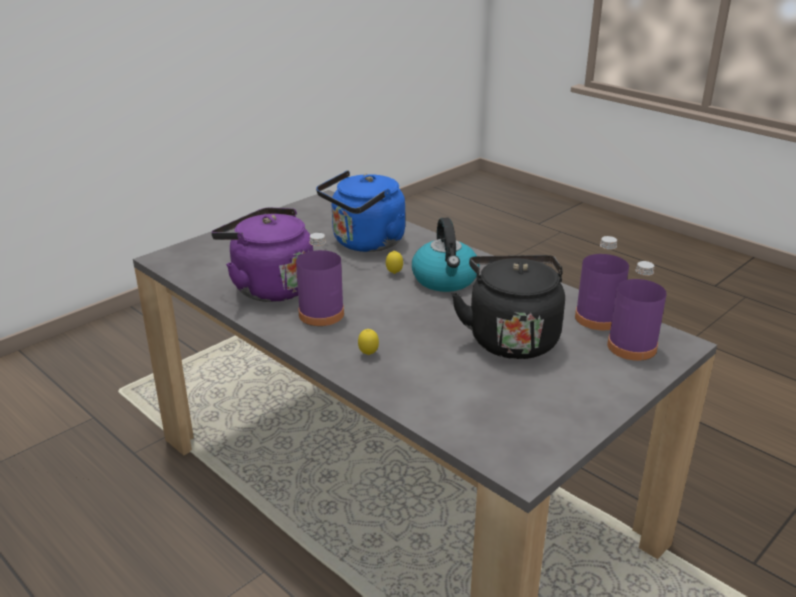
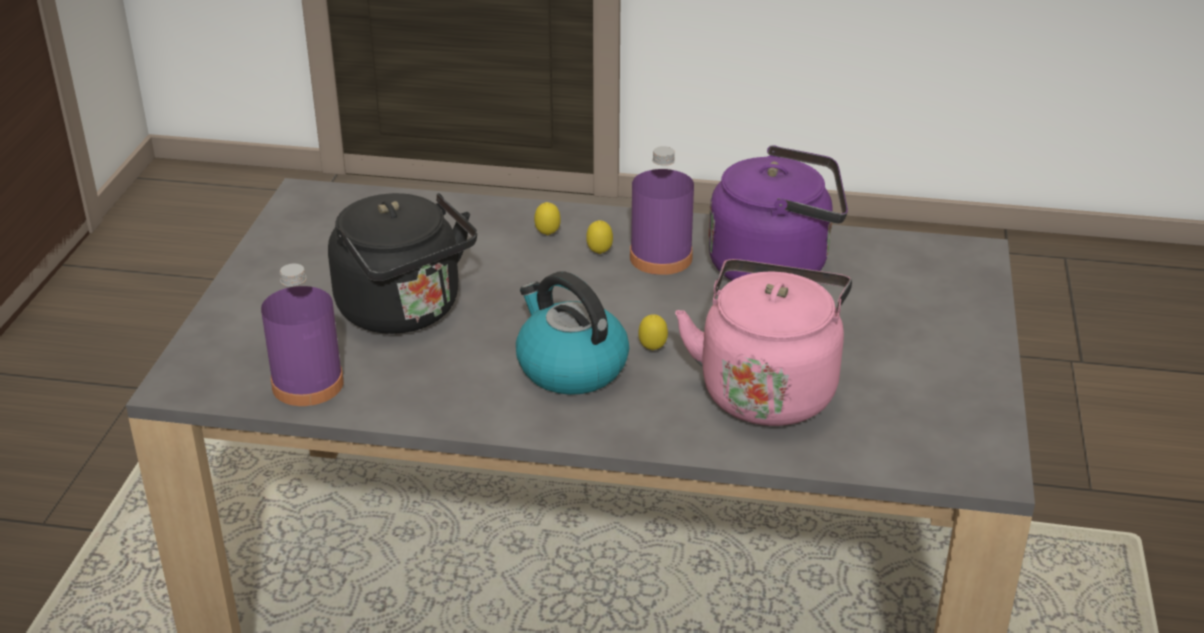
camera: 145 degrees right, 5 degrees up
blue kettle [316,170,405,252] -> pink kettle [675,259,852,426]
purple bottle [607,261,667,361] -> none
none -> lemon [586,220,613,254]

